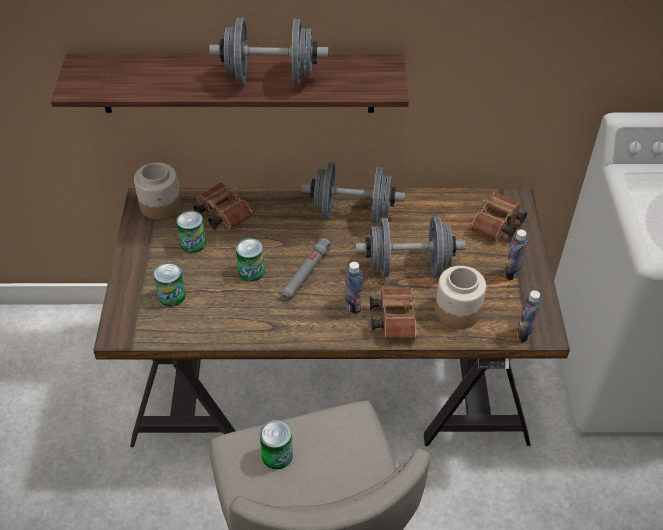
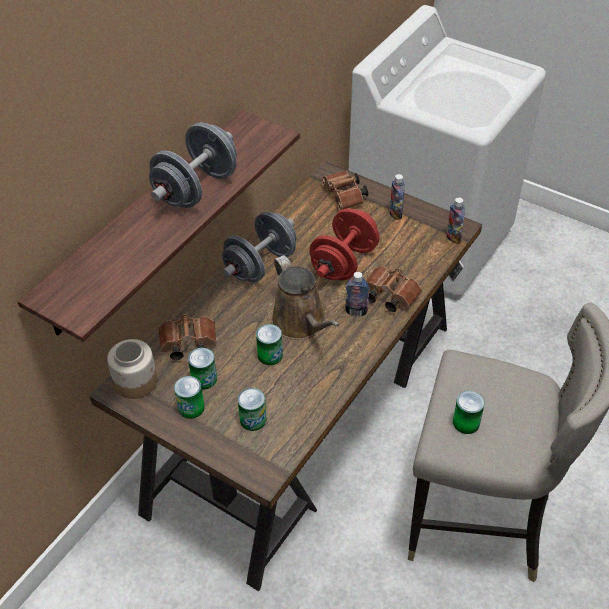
camera: 55 degrees left, 0 degrees up
grey flashlight [281,238,331,299] -> brown watering can [271,255,339,340]
grey dumbbell [355,216,466,277] -> red dumbbell [309,208,379,280]
jar [435,266,486,329] -> none
none -> can [174,376,205,419]

